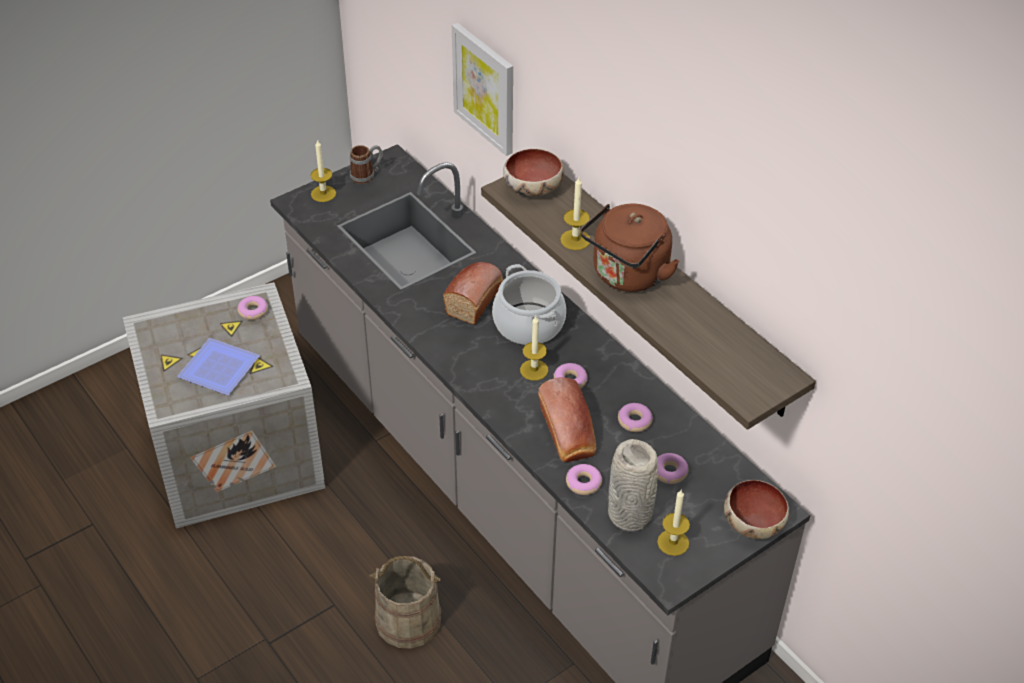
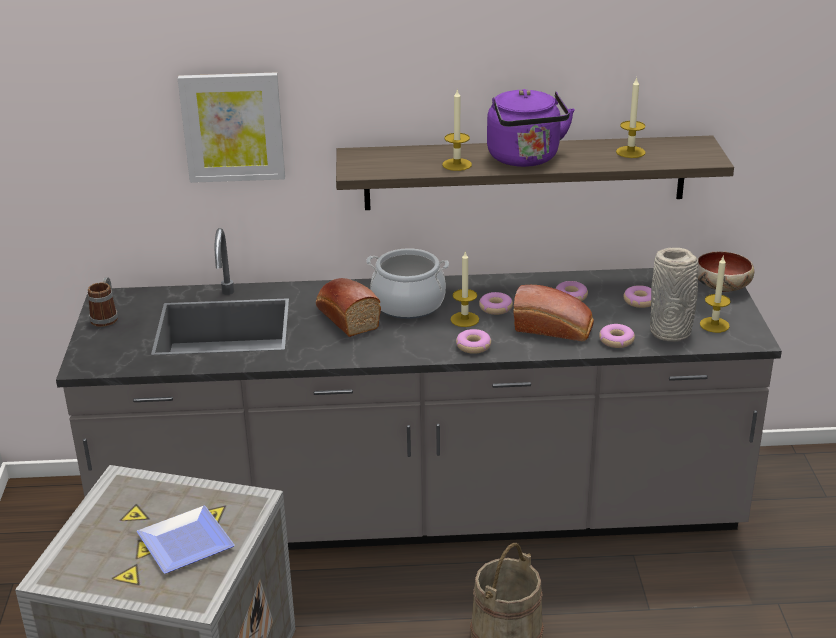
camera: 55 degrees left, 15 degrees down
donut [238,296,268,320] -> donut moved to [456,329,491,354]
candle [310,139,336,202] -> candle moved to [616,77,646,158]
bowl [503,149,564,196] -> none
brown kettle [580,204,680,292] -> purple kettle [487,89,575,167]

